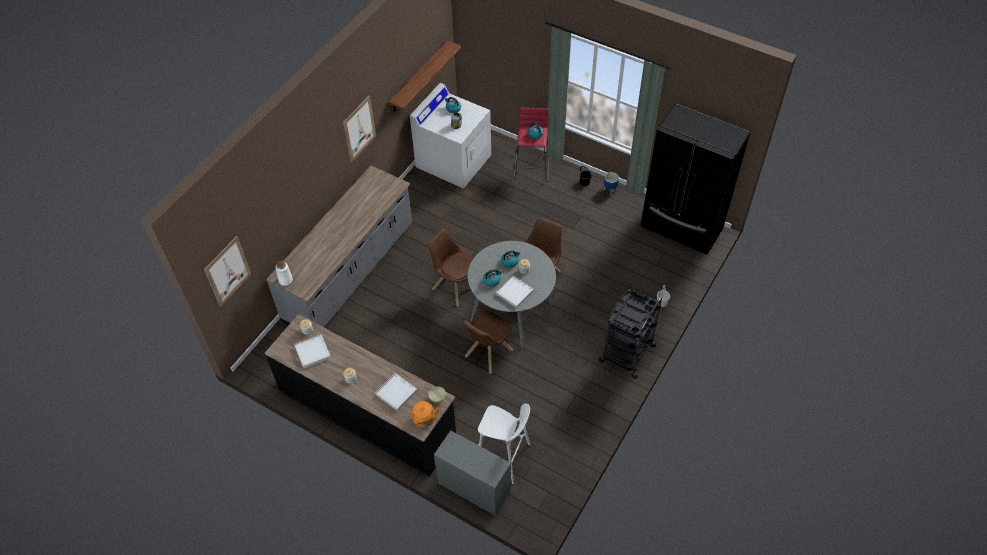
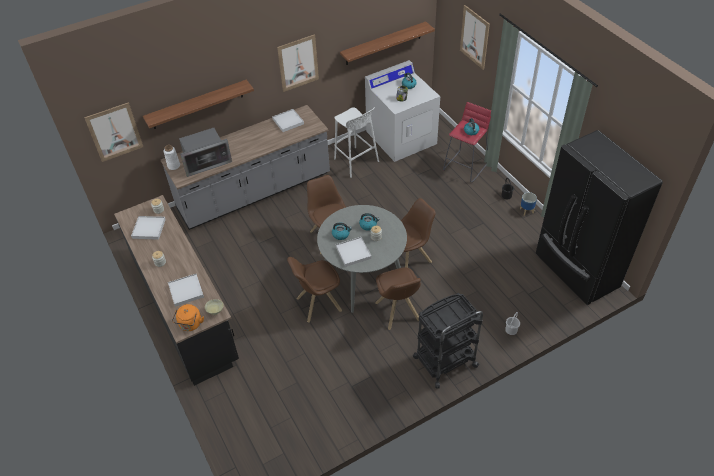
camera: 30 degrees right, 5 degrees down
grey dresser [434,431,511,516] -> none
white stool [478,404,530,484] -> white stool moved to [334,107,379,178]
none -> shelf [143,80,254,129]
none -> microwave [179,128,232,177]
none -> white tray [272,109,304,132]
none -> brown chair [375,268,421,330]
none -> picture [460,5,490,70]

